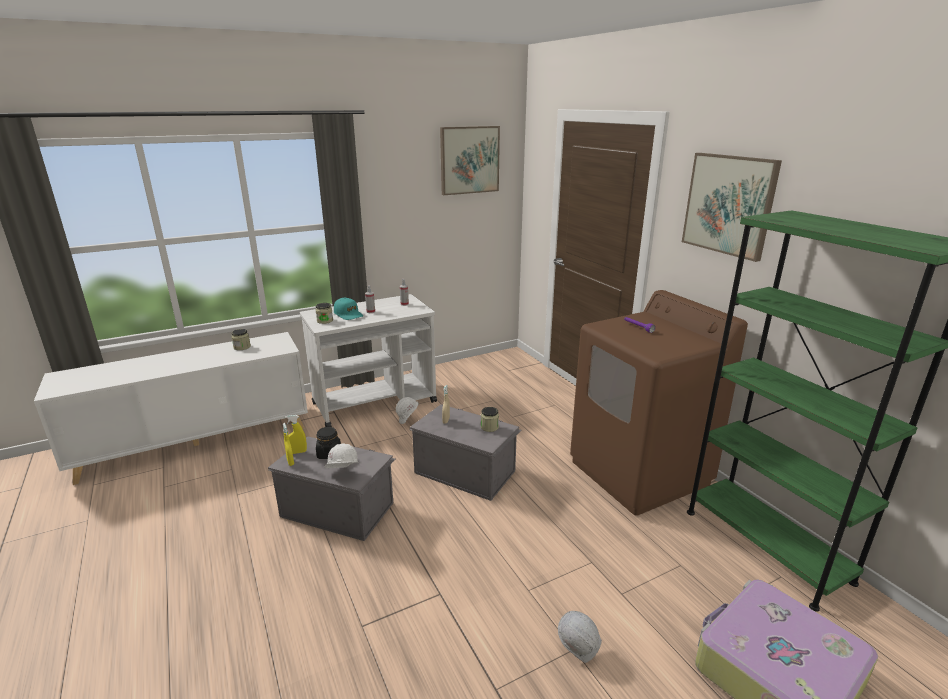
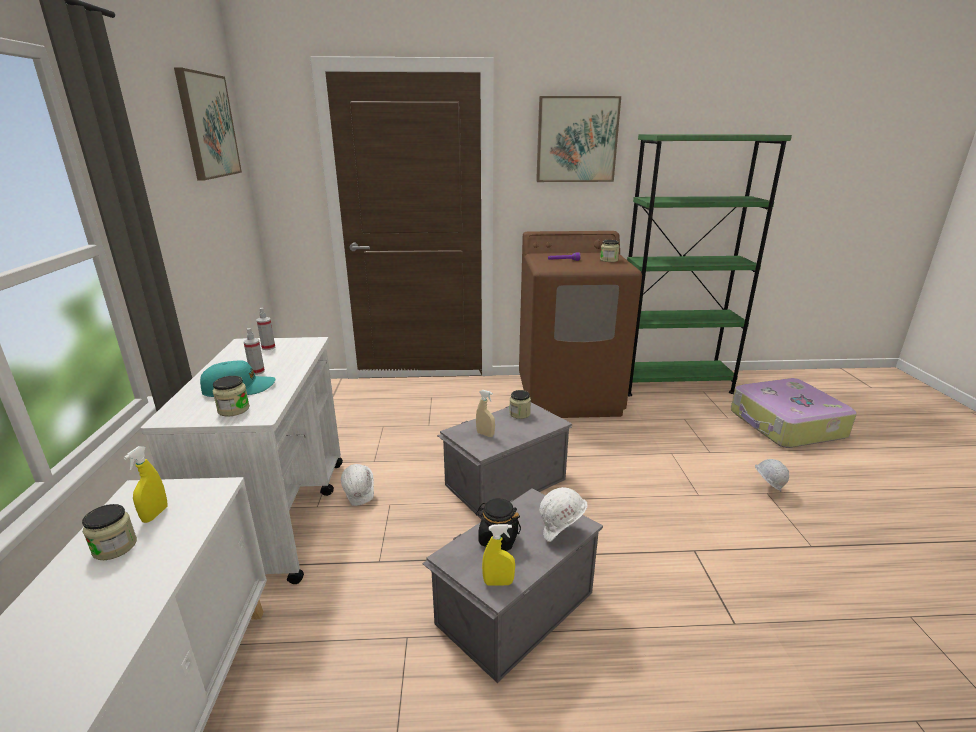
camera: 65 degrees left, 0 degrees up
yellow spray bottle [285,415,307,454] -> yellow spray bottle moved to [123,446,168,523]
none -> jar [600,240,620,262]

